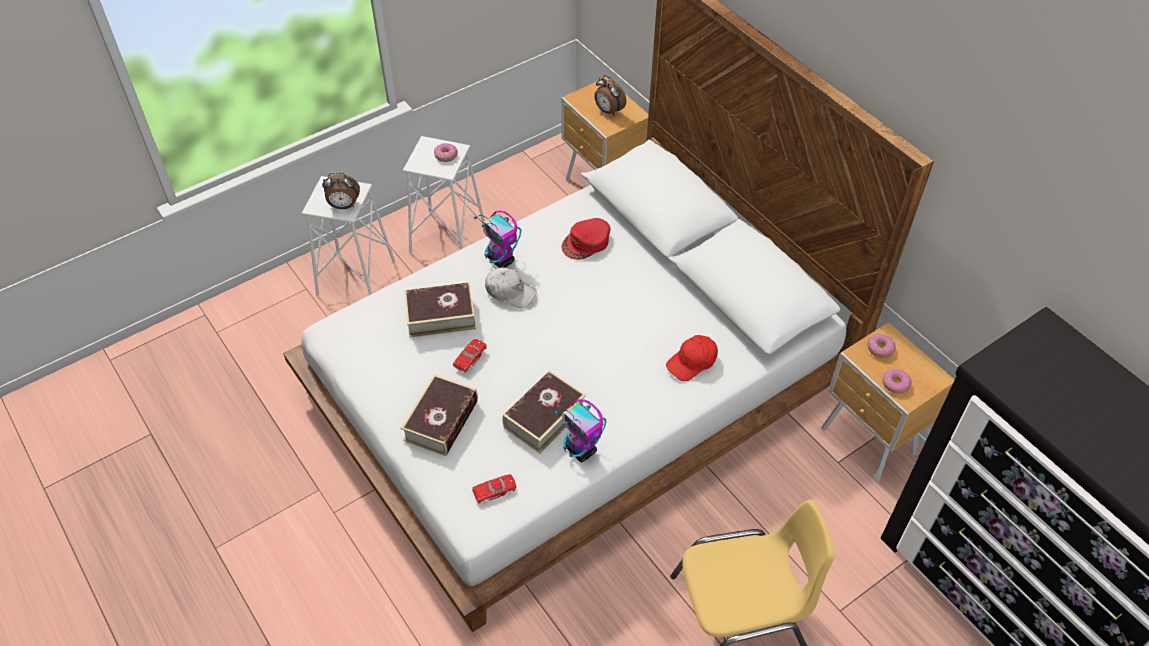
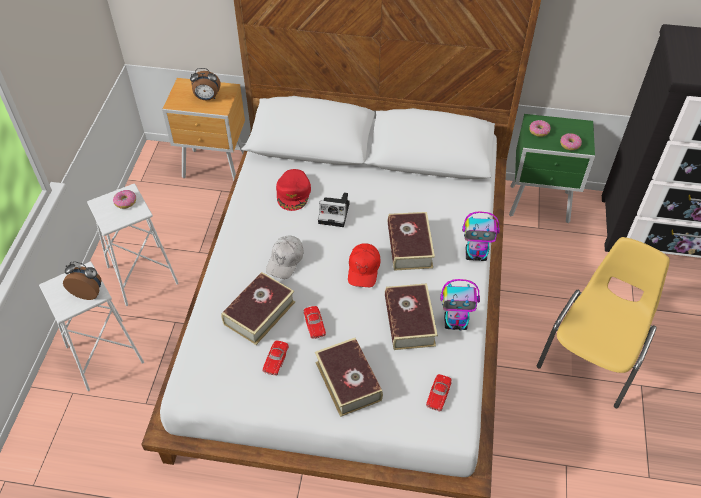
camera: 45 degrees left, 0 degrees up
alarm clock [322,172,360,209] -> alarm clock turned 120 degrees counterclockwise [63,261,102,300]
toy robot [474,211,521,268] -> toy robot moved to [462,211,500,261]
white cap [485,267,537,308] -> white cap turned 135 degrees clockwise [266,235,304,279]
red cap [666,335,718,381] -> red cap moved to [348,243,381,287]
brown nightstand [822,322,955,482] -> green nightstand [509,114,595,223]
none -> red toy car [262,340,289,376]
none -> camera [318,192,349,227]
none -> book [388,212,435,271]

